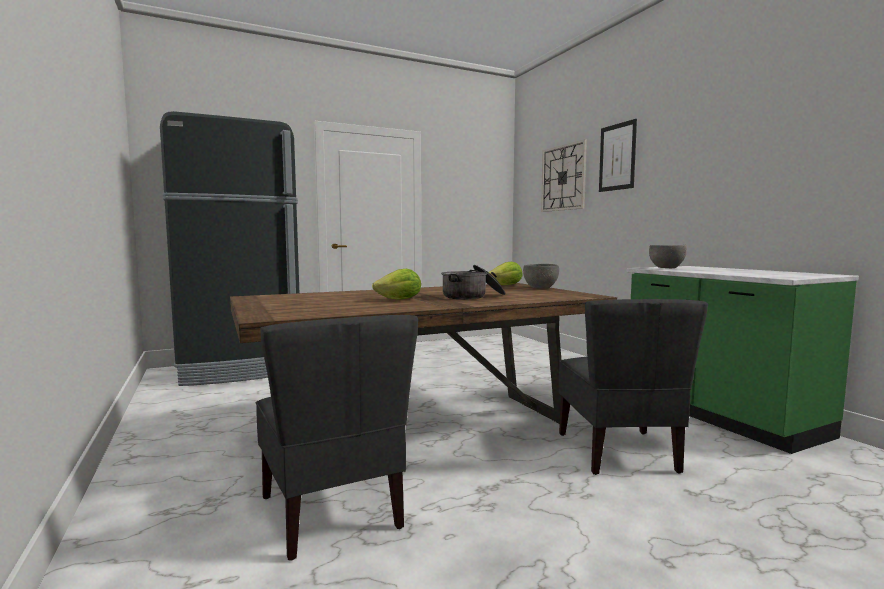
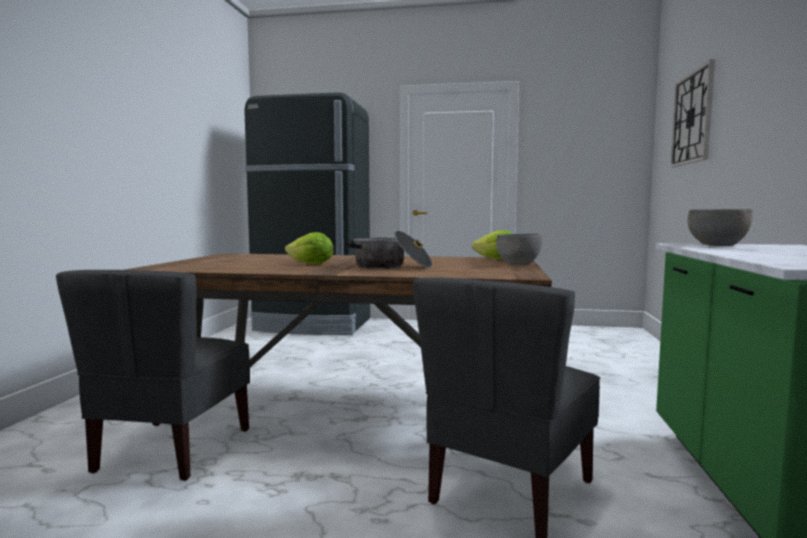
camera: 35 degrees right, 0 degrees up
picture [599,119,637,192] -> none

